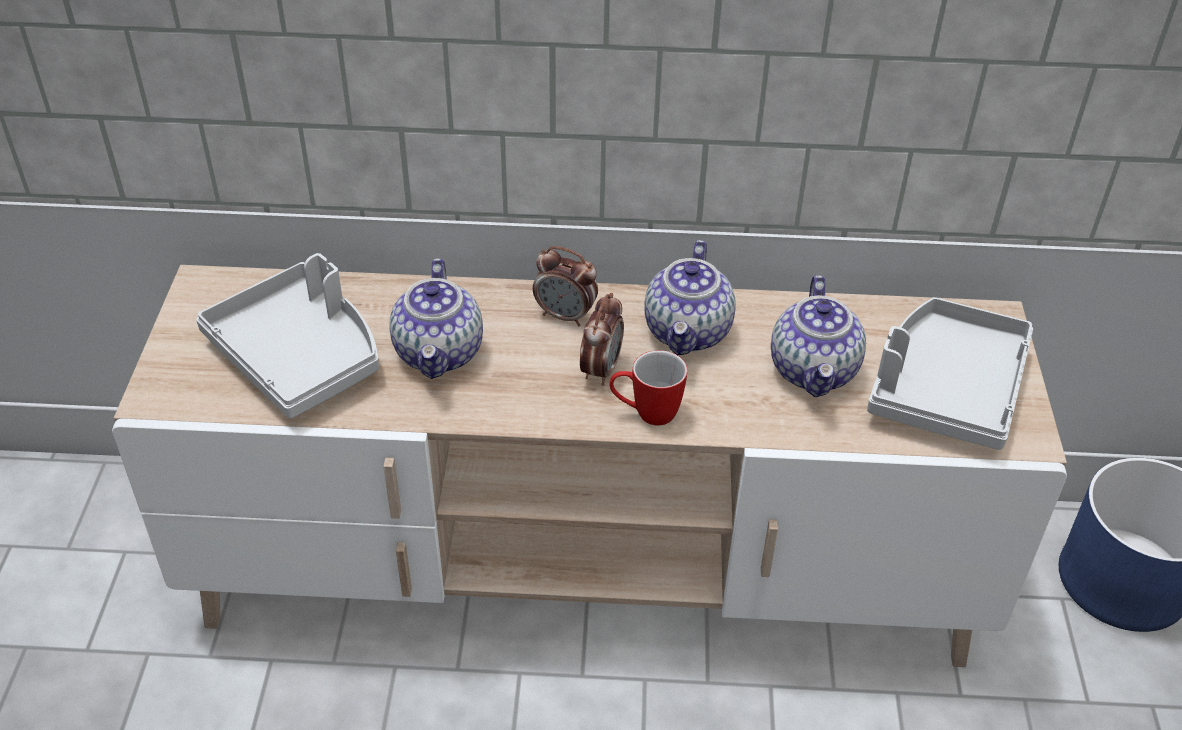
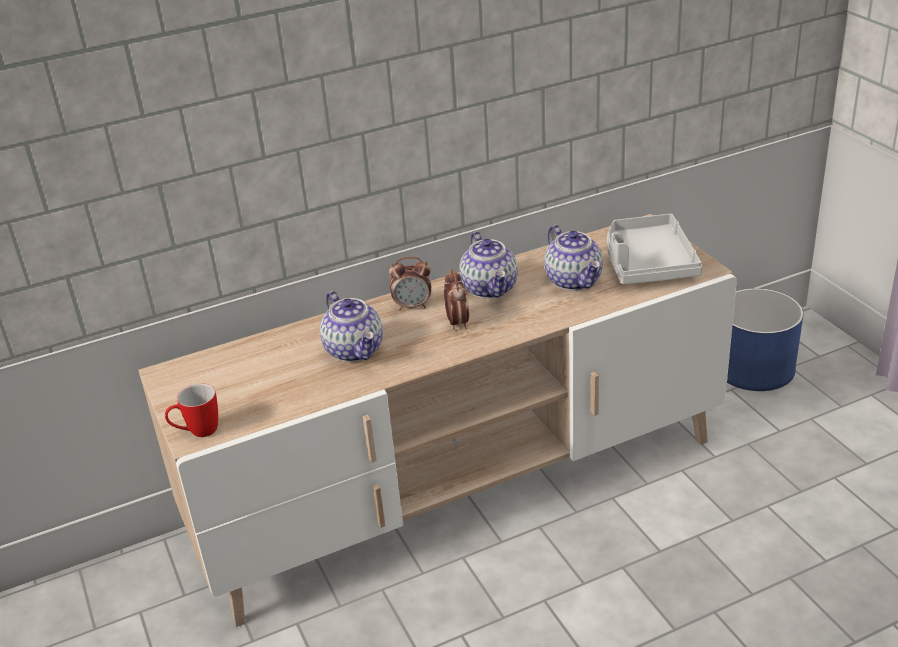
camera: 25 degrees left, 10 degrees down
grey tray [196,253,379,419] -> none
mug [609,350,687,426] -> mug moved to [165,384,218,437]

